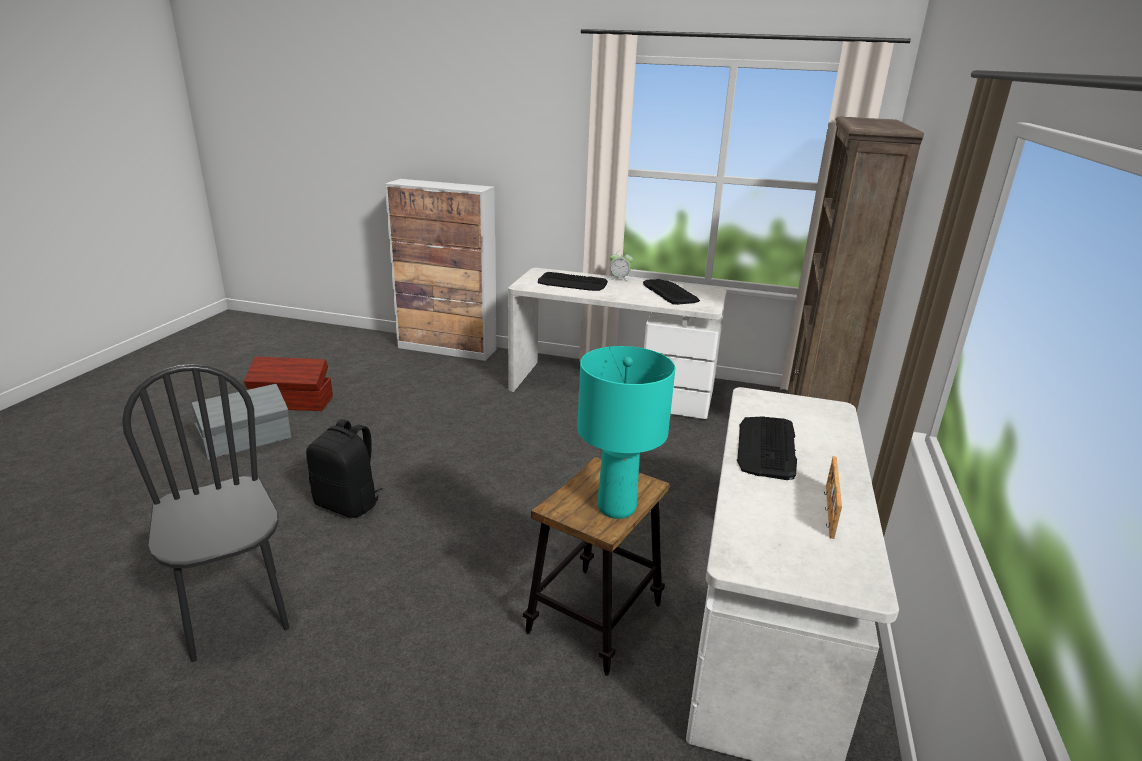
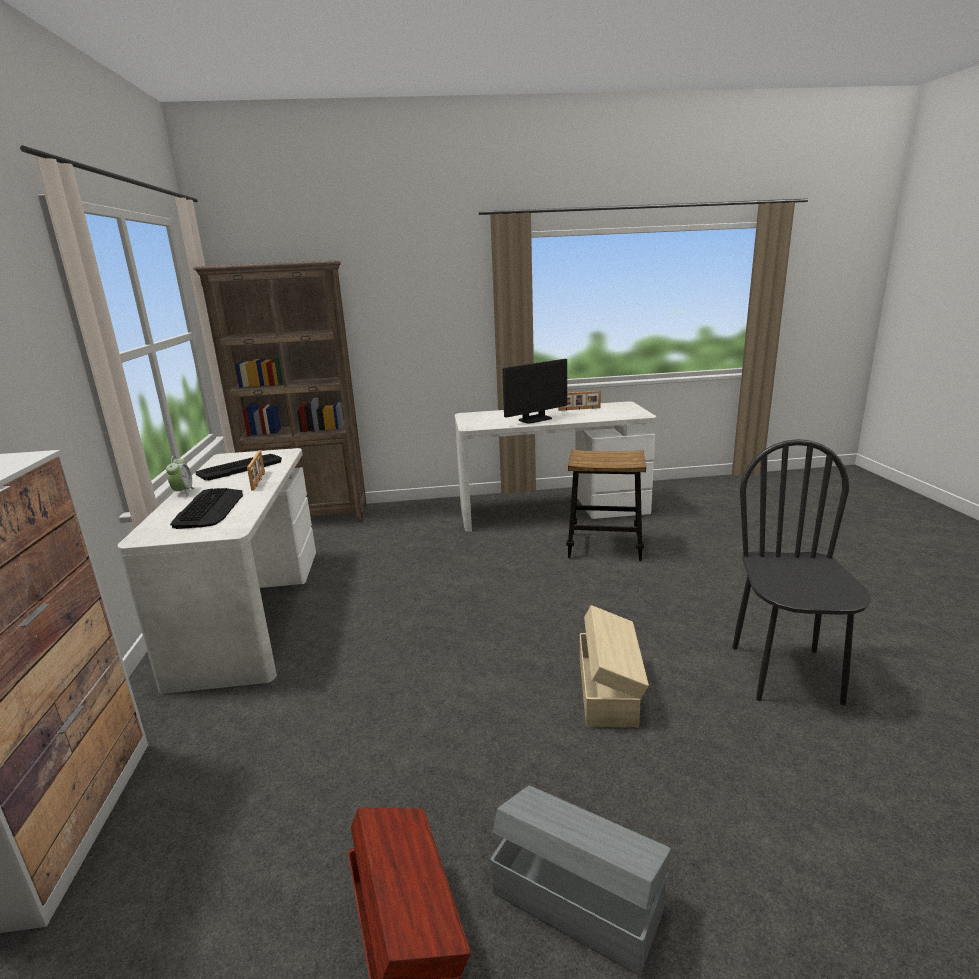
camera: 110 degrees left, 5 degrees down
black chair [122,364,289,662] -> black chair turned 150 degrees clockwise [732,439,871,705]
black backpack [306,419,383,518] -> beige storage box [580,605,649,728]
turquoise table lamp [577,346,675,519] -> none
keyboard [737,416,797,480] -> monitor [502,359,567,424]
none -> picture frame [247,450,265,491]

